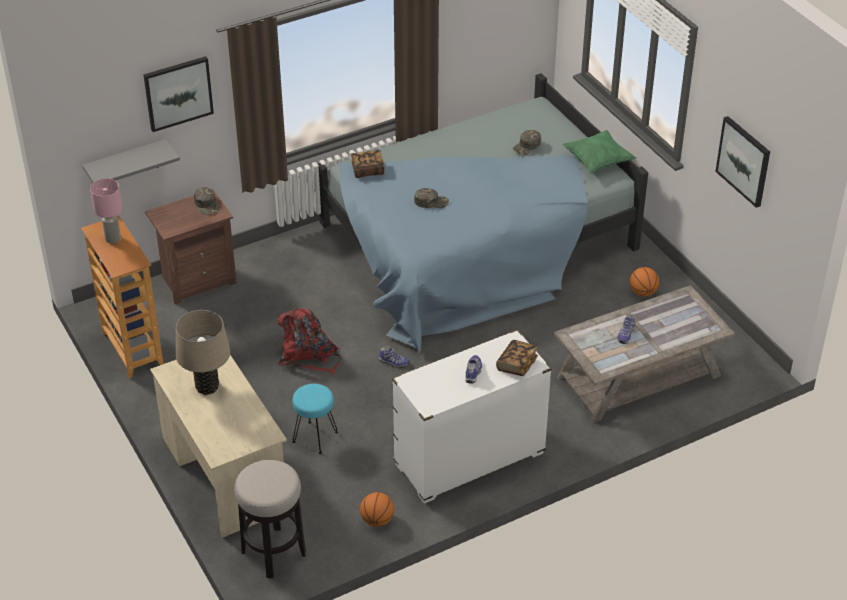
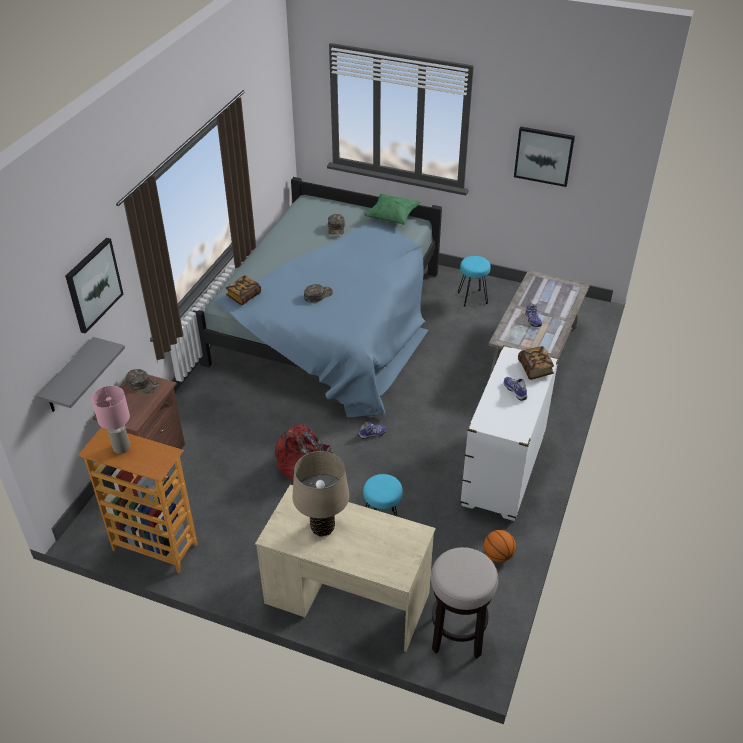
camera: 40 degrees left, 0 degrees up
basketball [629,267,659,297] -> turquoise stool [458,256,491,307]

